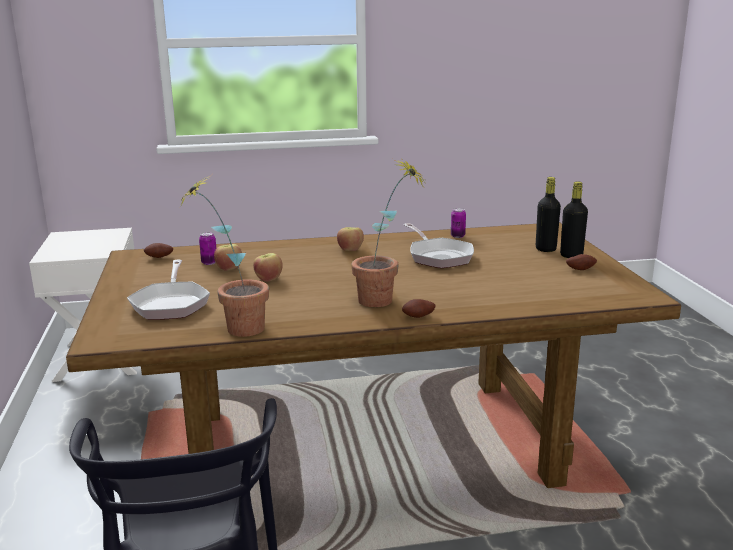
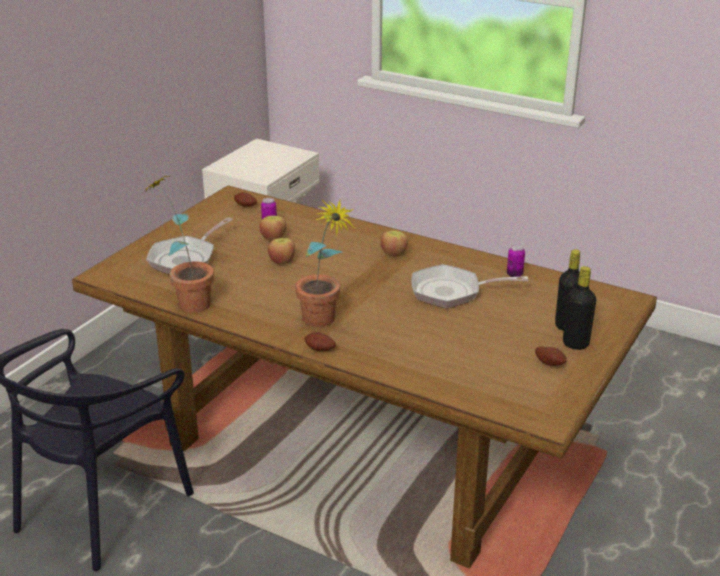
camera: 40 degrees right, 10 degrees up
frying pan [403,223,474,268] -> frying pan turned 75 degrees clockwise [412,264,529,309]

